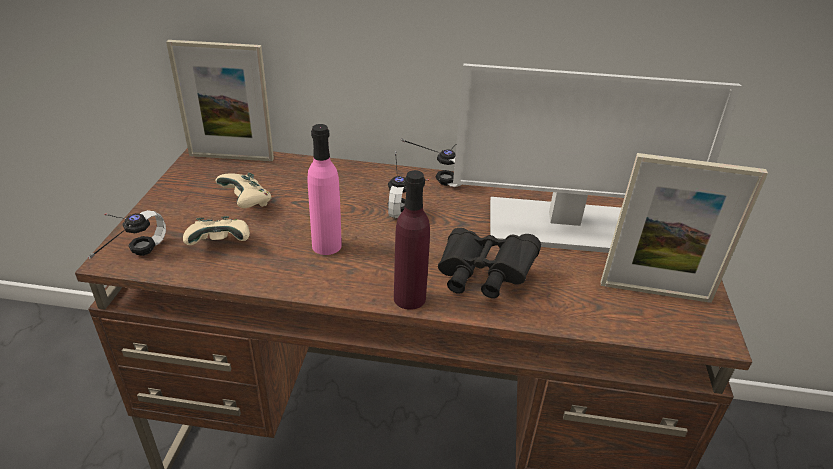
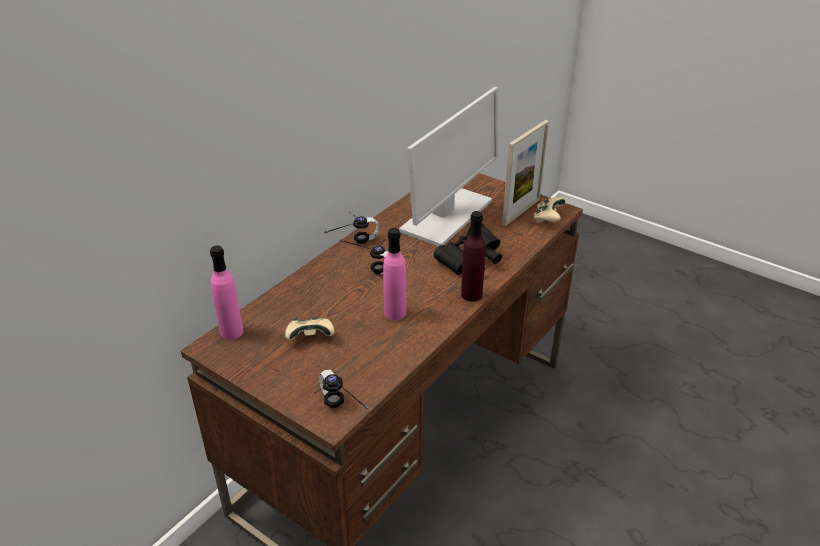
camera: 60 degrees left, 0 degrees up
picture frame [166,40,274,161] -> pink bottle [210,246,243,340]
beige game controller [183,216,250,245] -> beige game controller moved to [534,197,565,223]

